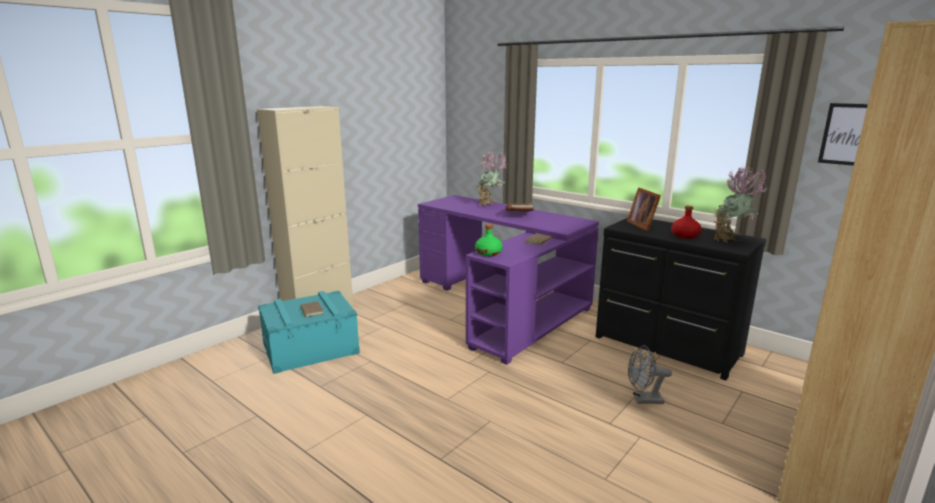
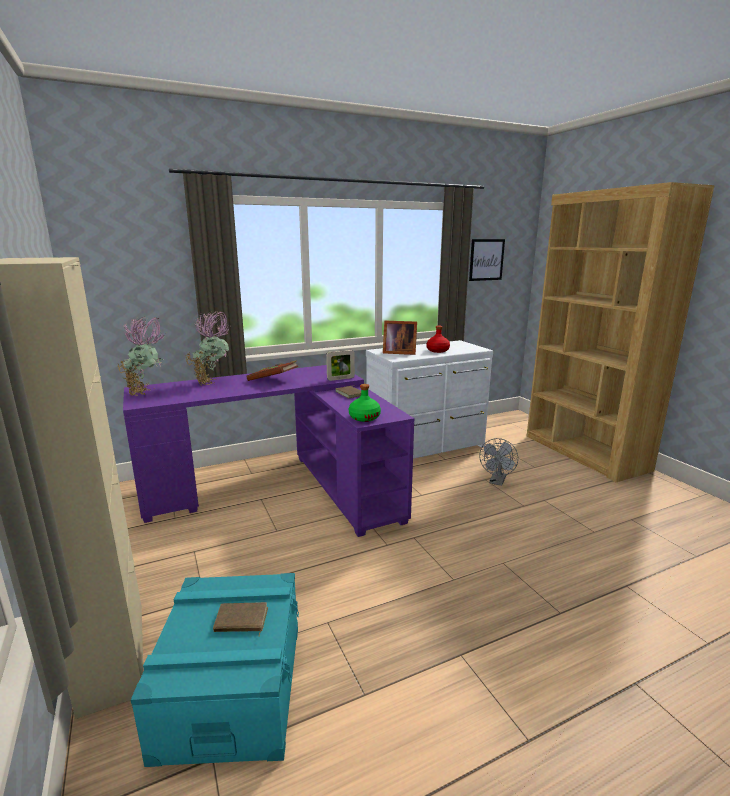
camera: 65 degrees left, 0 degrees up
black dresser [596,218,766,381] -> white dresser [366,340,493,459]
potted plant [713,166,770,243] -> potted plant moved to [118,316,166,396]
none -> picture frame [326,350,355,381]

